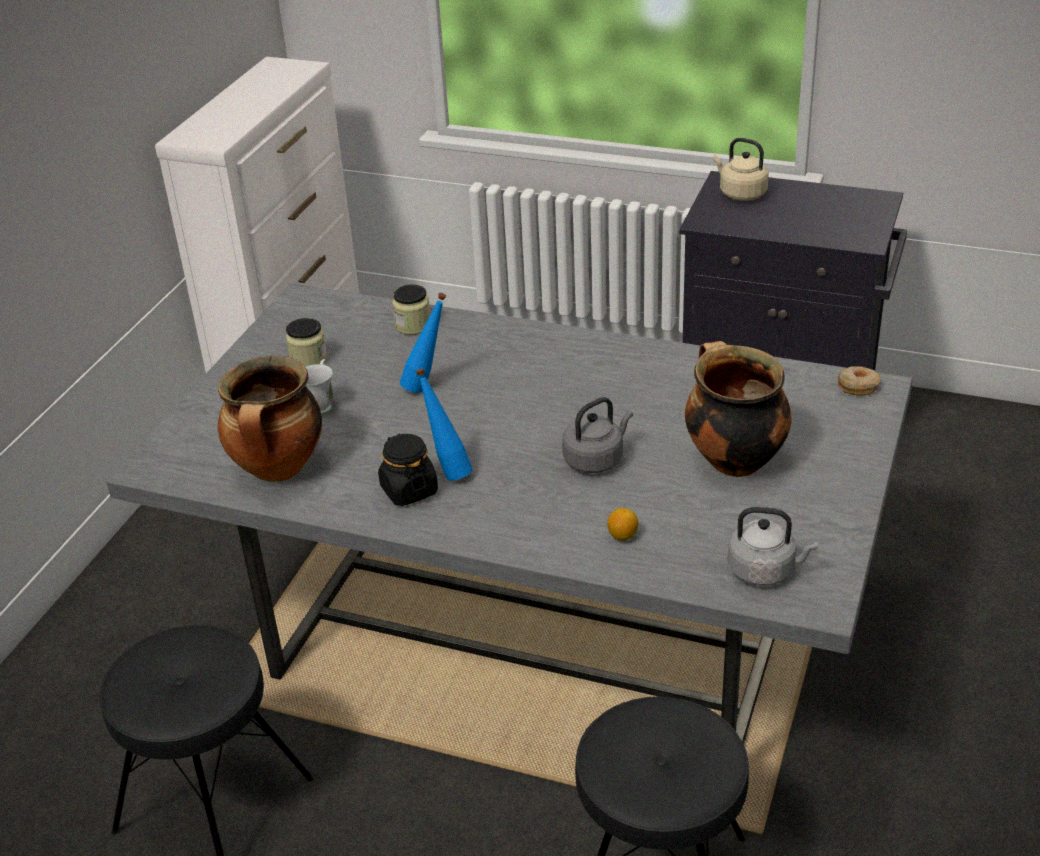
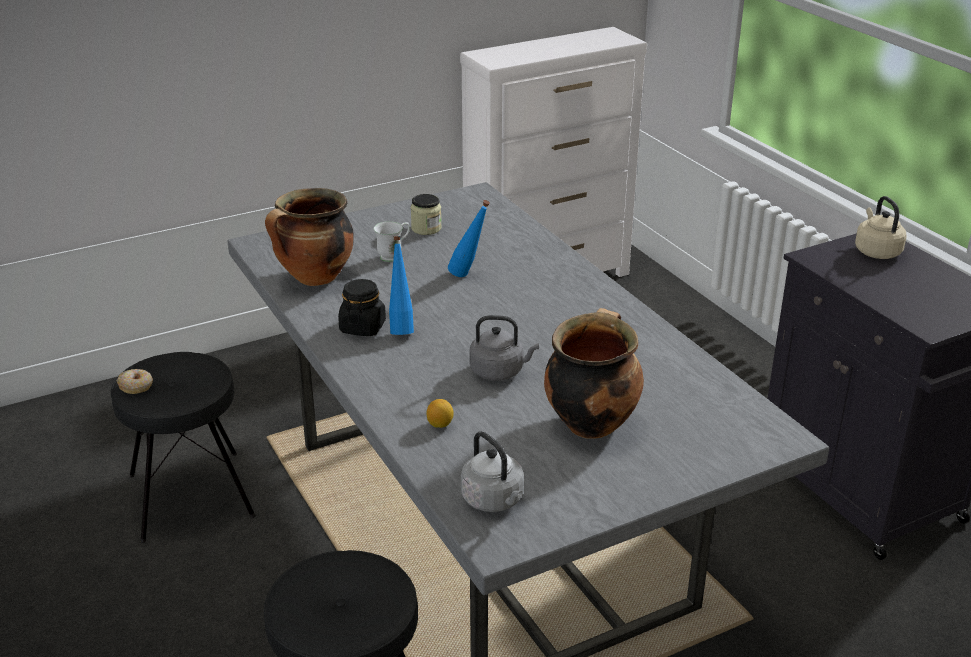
camera: 40 degrees right, 5 degrees down
jar [392,284,430,335] -> none
donut [838,366,881,396] -> donut moved to [116,369,153,394]

